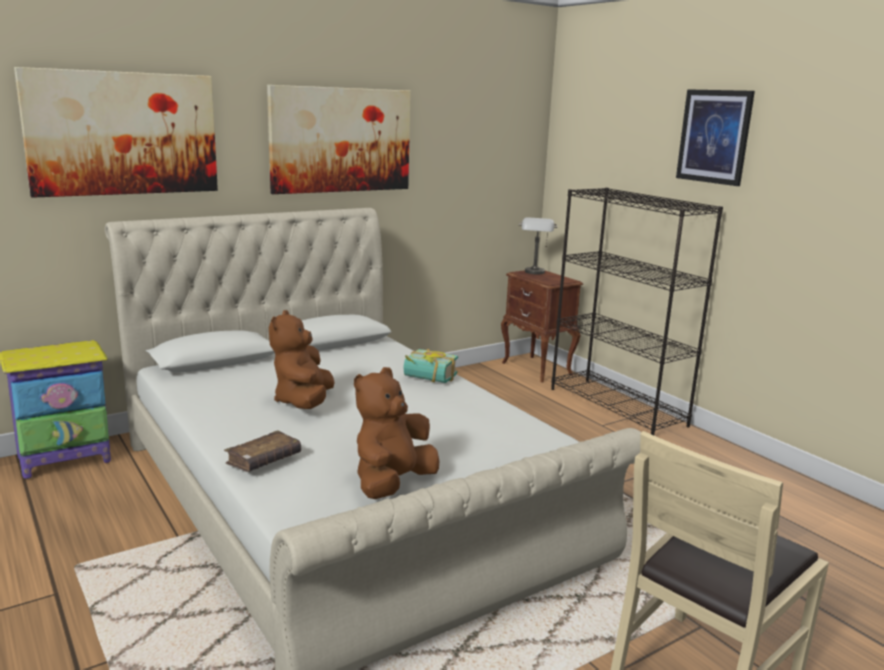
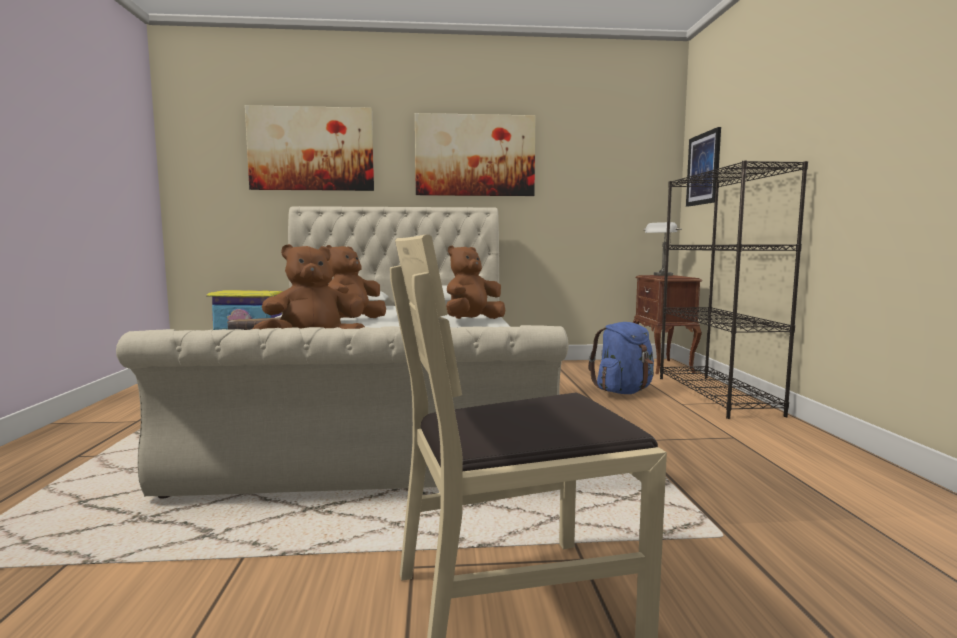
camera: 30 degrees right, 10 degrees down
book [404,349,458,383] -> brown plush toy [446,246,505,319]
picture [676,89,755,186] -> picture moved to [686,127,721,207]
none -> blue backpack [588,322,654,394]

